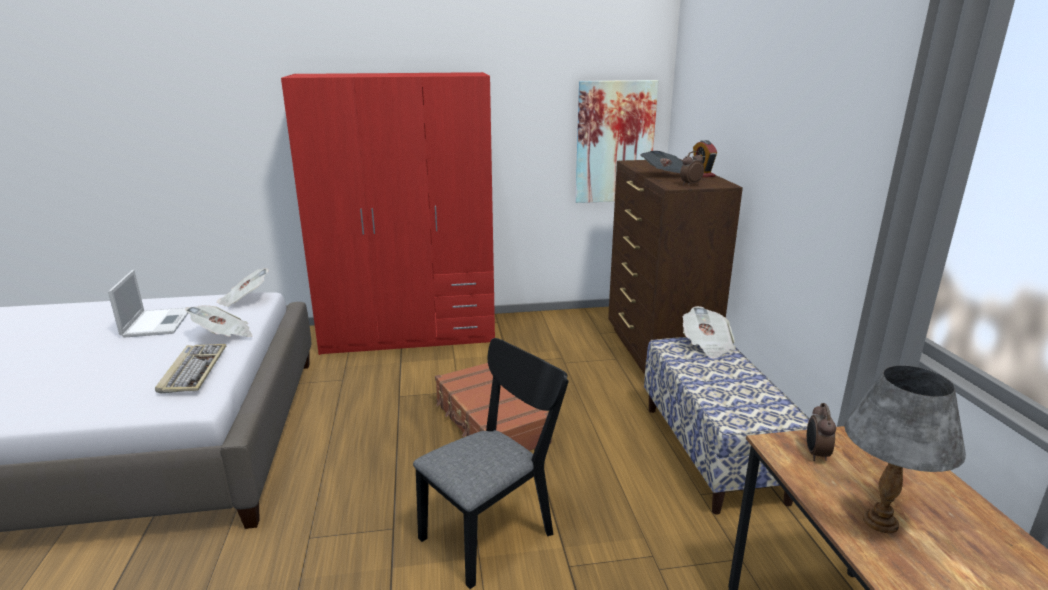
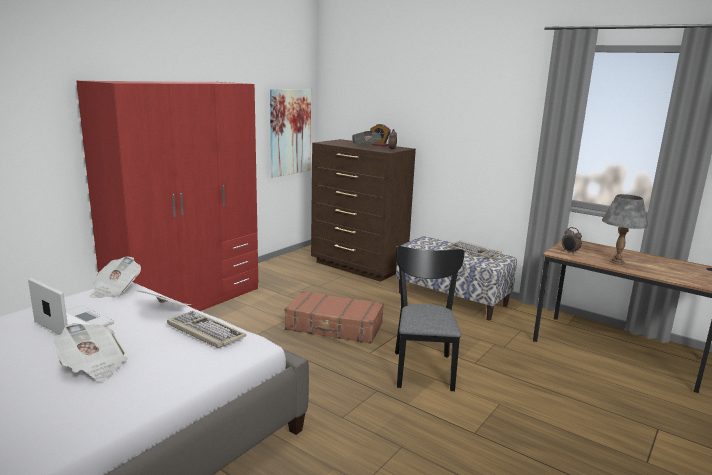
camera: 45 degrees left, 5 degrees down
newspaper [683,306,736,359] -> newspaper moved to [54,323,128,381]
none -> keyboard [448,240,502,259]

